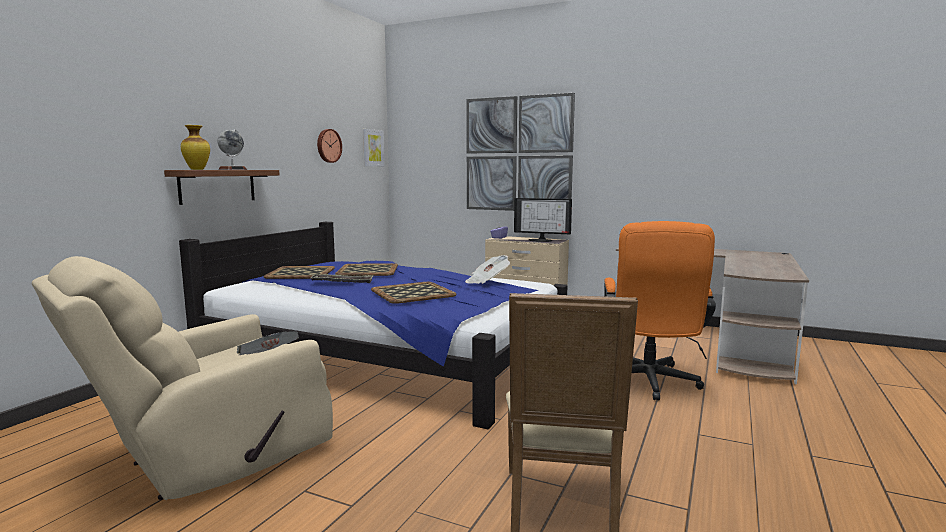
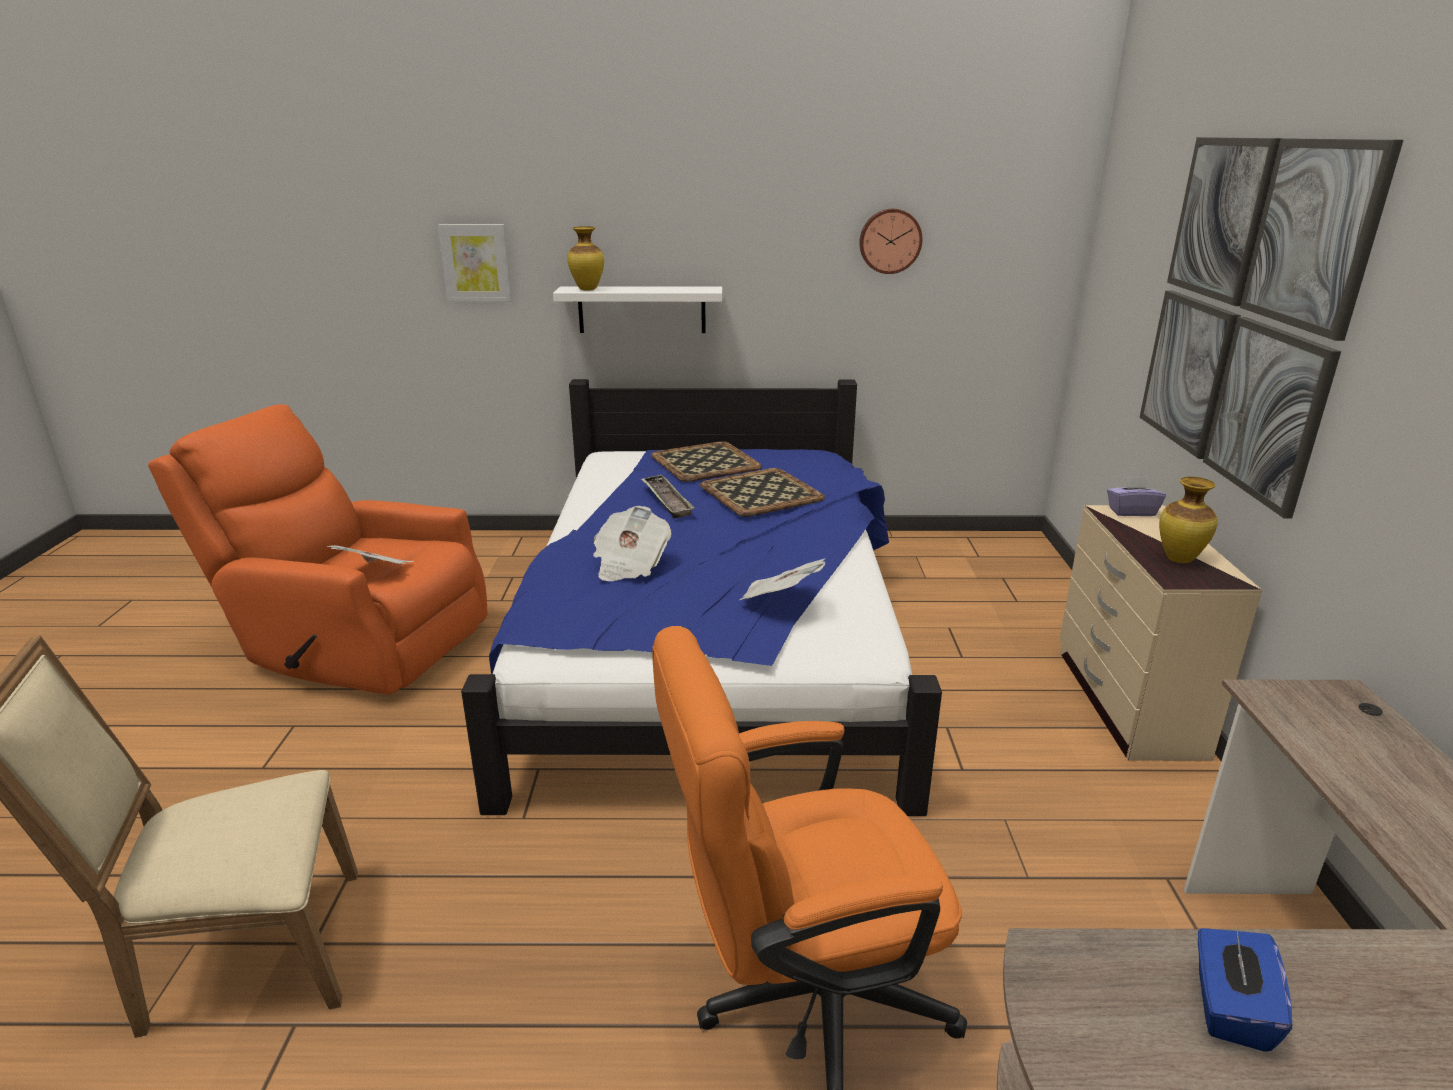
camera: 65 degrees right, 15 degrees up
beige armchair [32,256,333,500] -> orange armchair [148,404,488,695]
brown shelf [164,170,280,205] -> white shelf [553,286,722,333]
globe [217,129,247,170] -> none
picture [363,129,384,166] -> picture moved to [438,224,512,302]
tray [371,282,456,304] -> newspaper [593,506,671,581]
monitor [514,198,572,242] -> vase [1159,477,1218,563]
none -> blue tissue box [1198,928,1292,1052]

